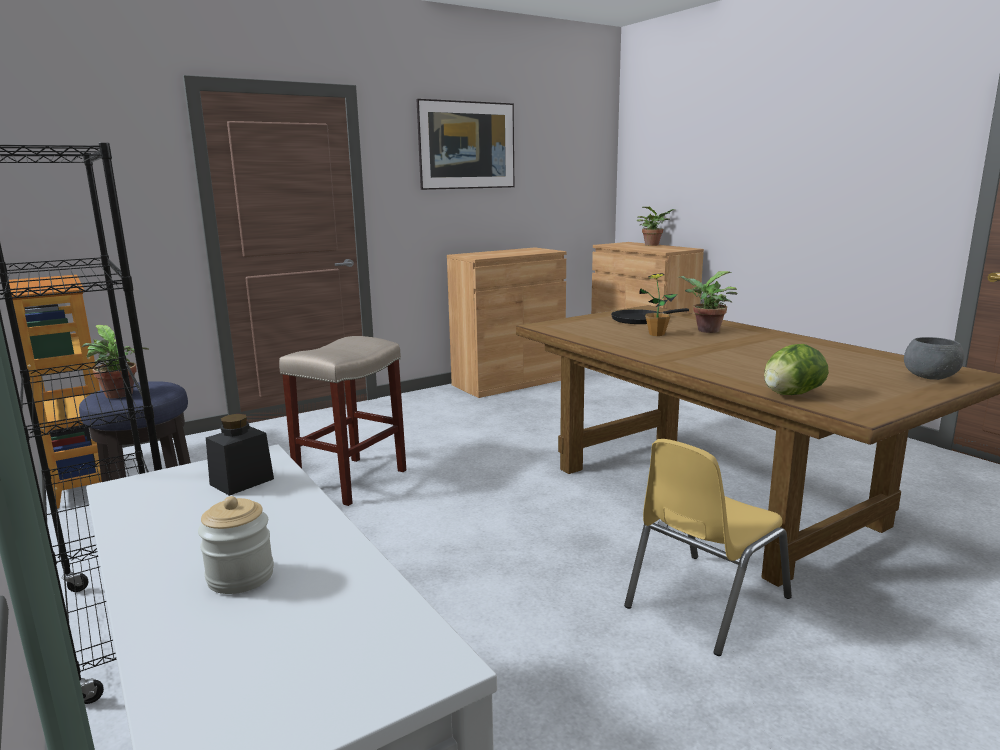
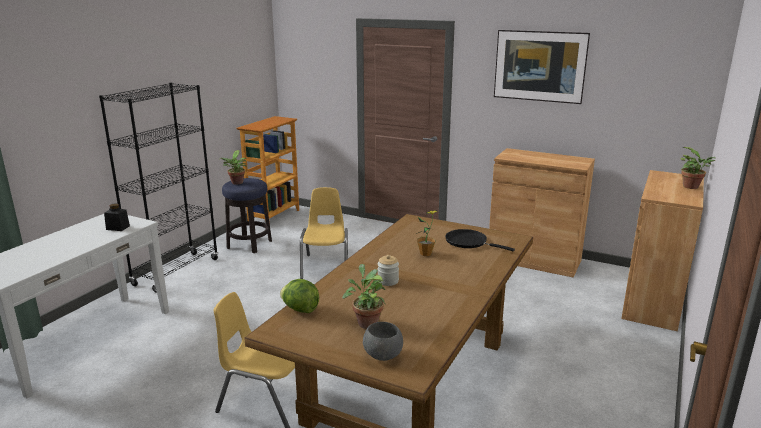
camera: 60 degrees right, 5 degrees up
jar [198,496,274,594] -> jar moved to [378,255,399,286]
beige stool [279,336,406,506] -> yellow chair [300,187,348,279]
potted plant [677,271,738,333] -> potted plant moved to [342,264,386,329]

